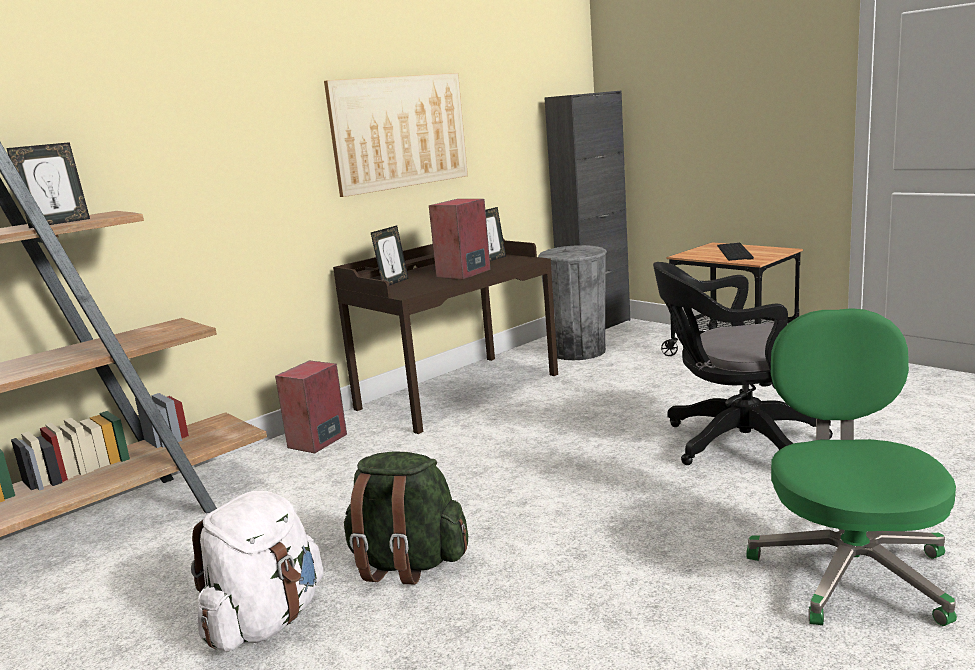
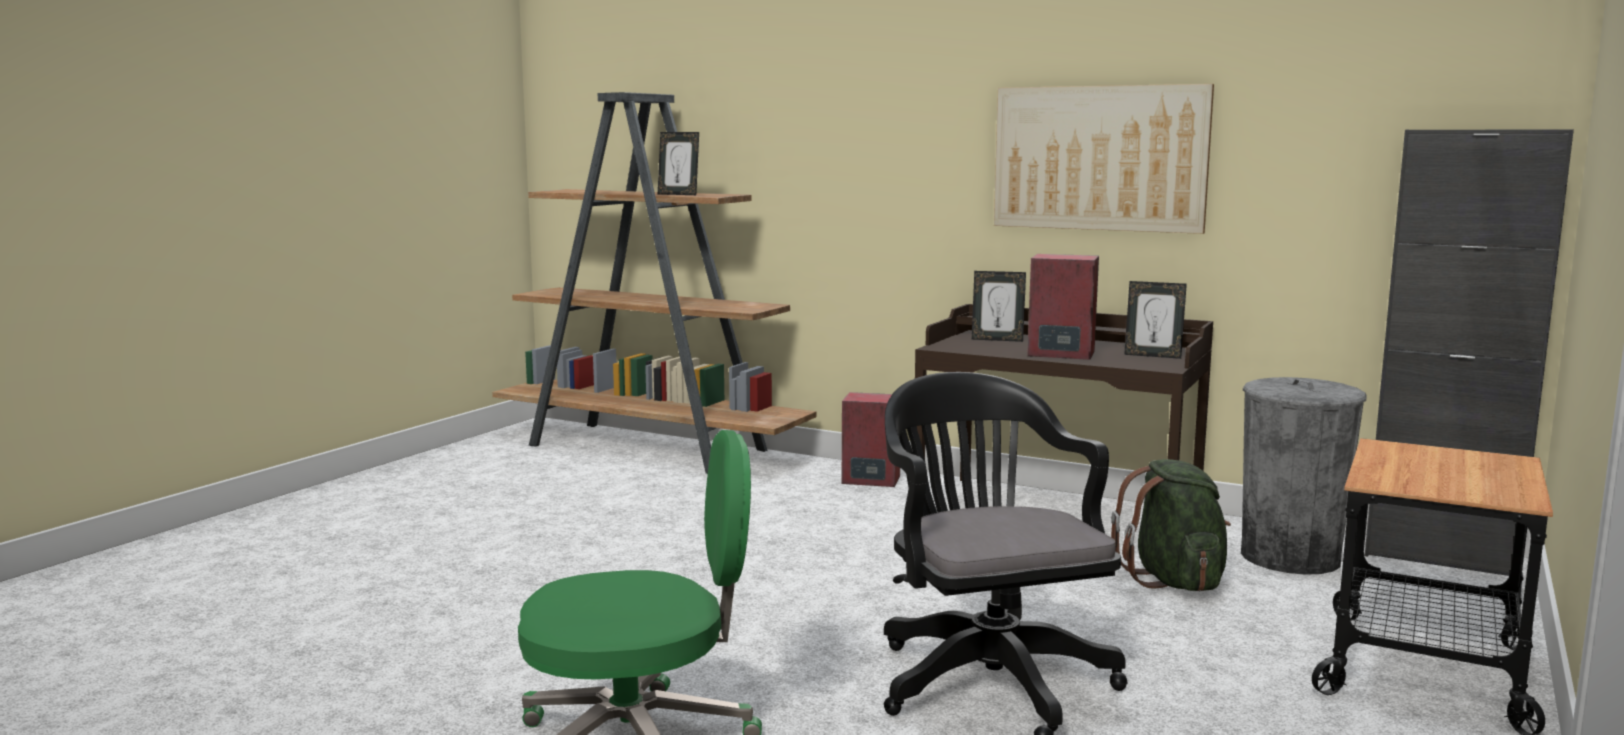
camera: 70 degrees right, 5 degrees down
white backpack [191,491,323,651] -> none
green backpack [344,451,468,584] -> green backpack moved to [1111,459,1231,591]
keyboard [717,243,754,261] -> none

